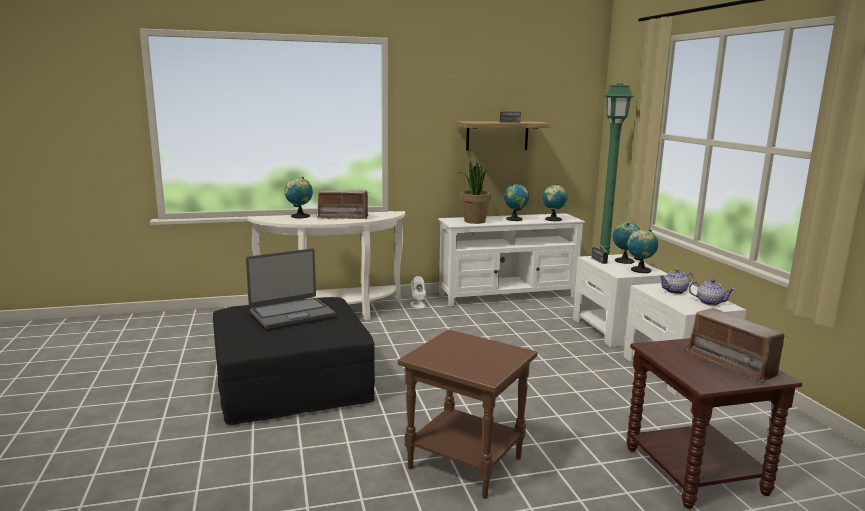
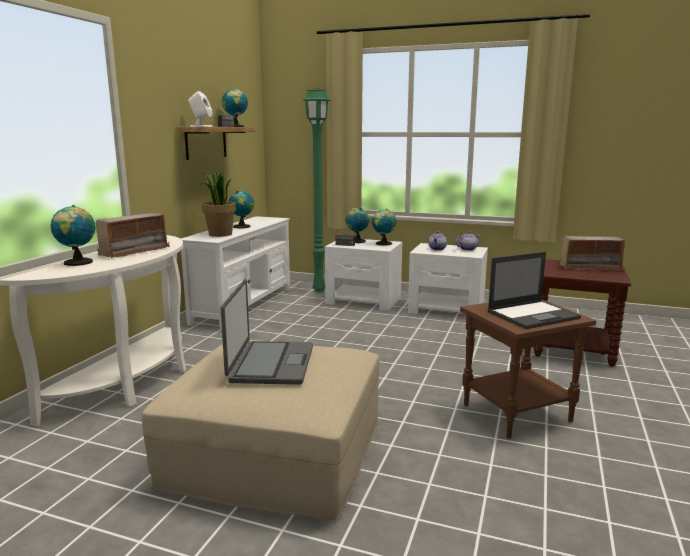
camera: 55 degrees left, 0 degrees up
black ottoman [213,297,375,425] -> beige ottoman [142,340,379,521]
white speaker [410,276,426,309] -> white speaker moved to [188,91,213,127]
globe [542,184,567,221] -> globe moved to [222,89,248,127]
none -> laptop [487,252,581,329]

